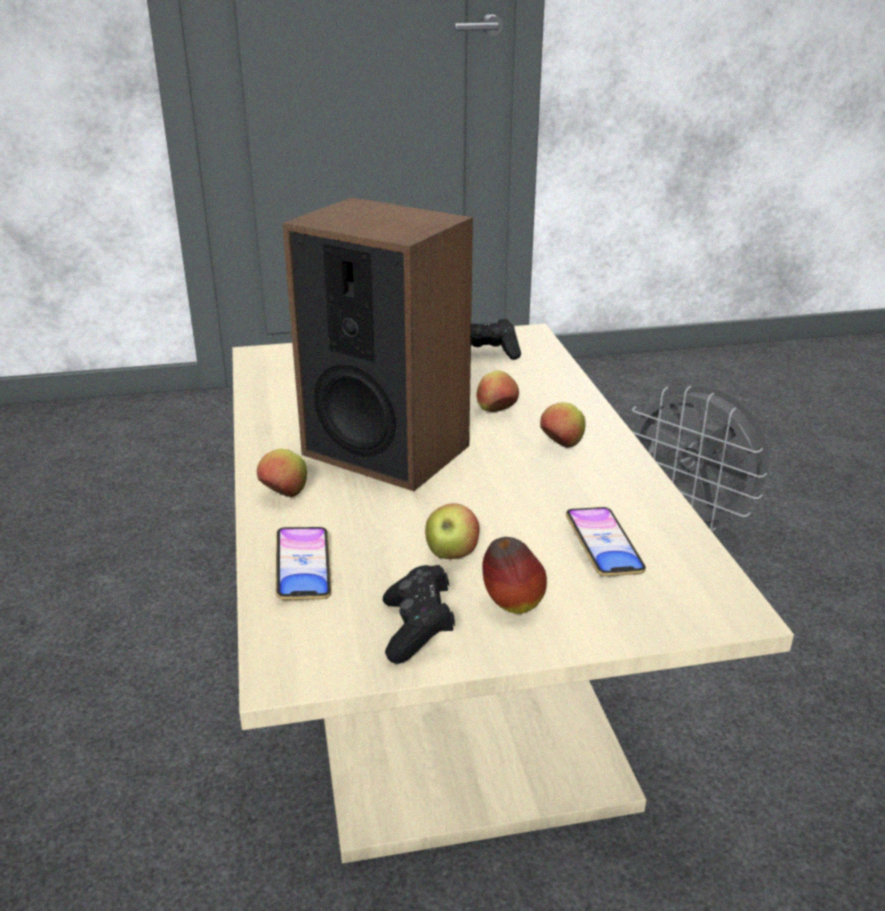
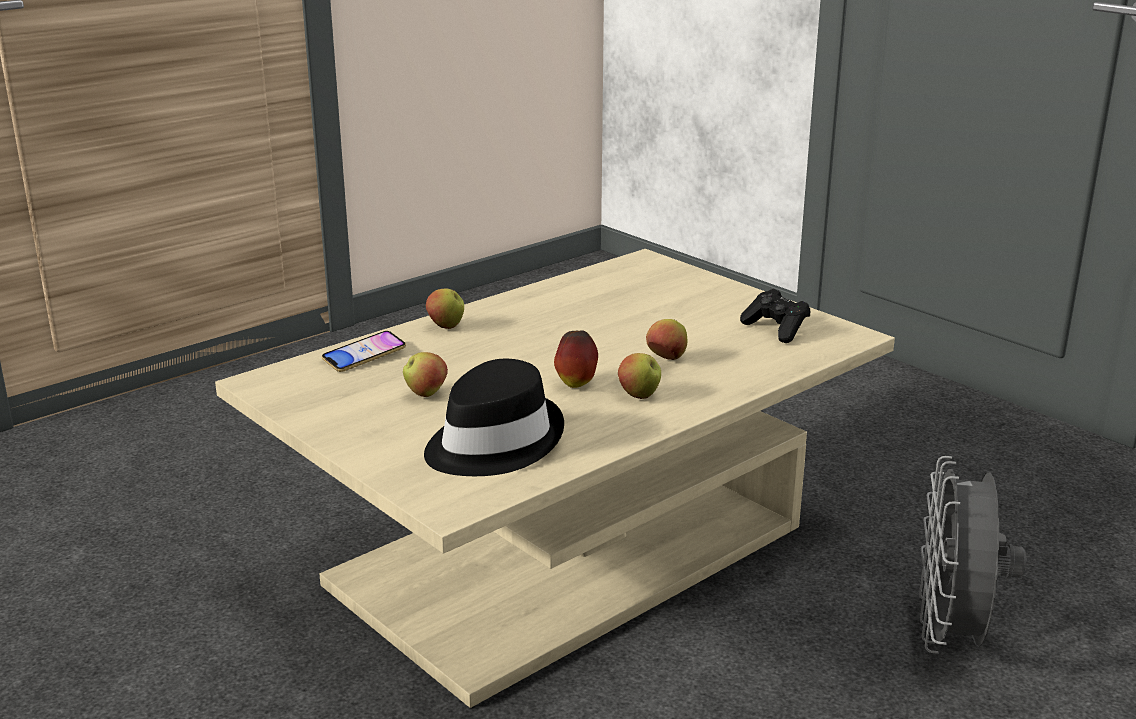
camera: 60 degrees right, 5 degrees down
speaker [282,197,473,491] -> none
black game controller [383,565,455,664] -> none
apple [482,537,547,614] -> apple moved to [554,330,598,388]
phone [566,507,646,576] -> black hat [424,359,564,476]

